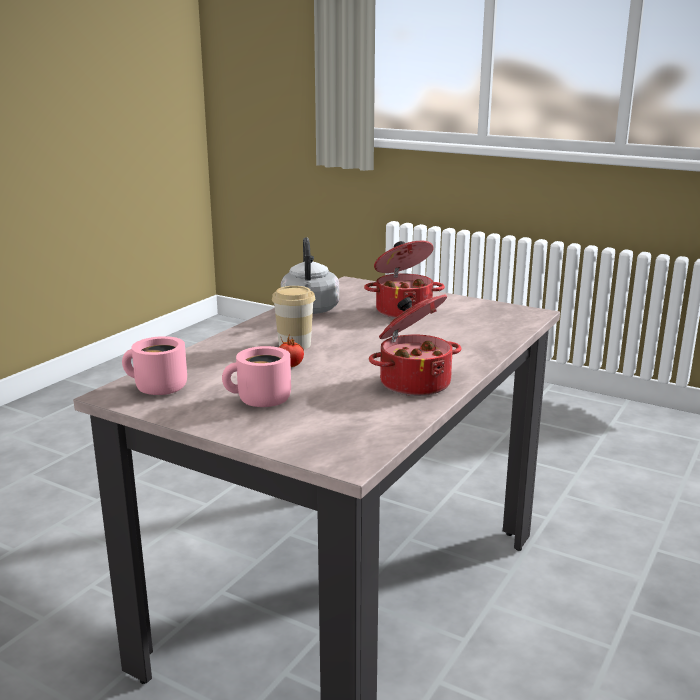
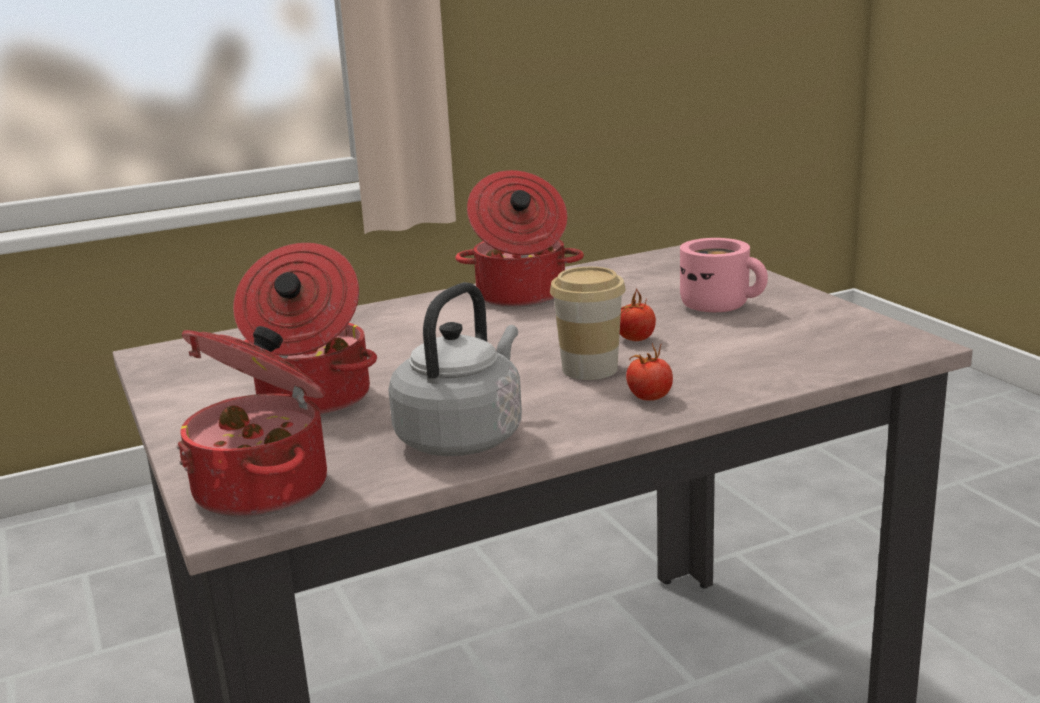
camera: 145 degrees left, 0 degrees up
pink mug [122,336,187,395] -> none
none -> cooking pot [177,326,327,517]
none -> tomato [626,343,673,401]

